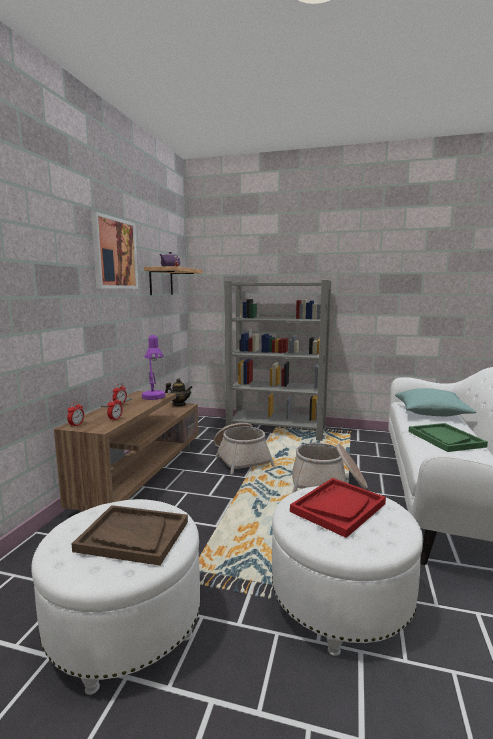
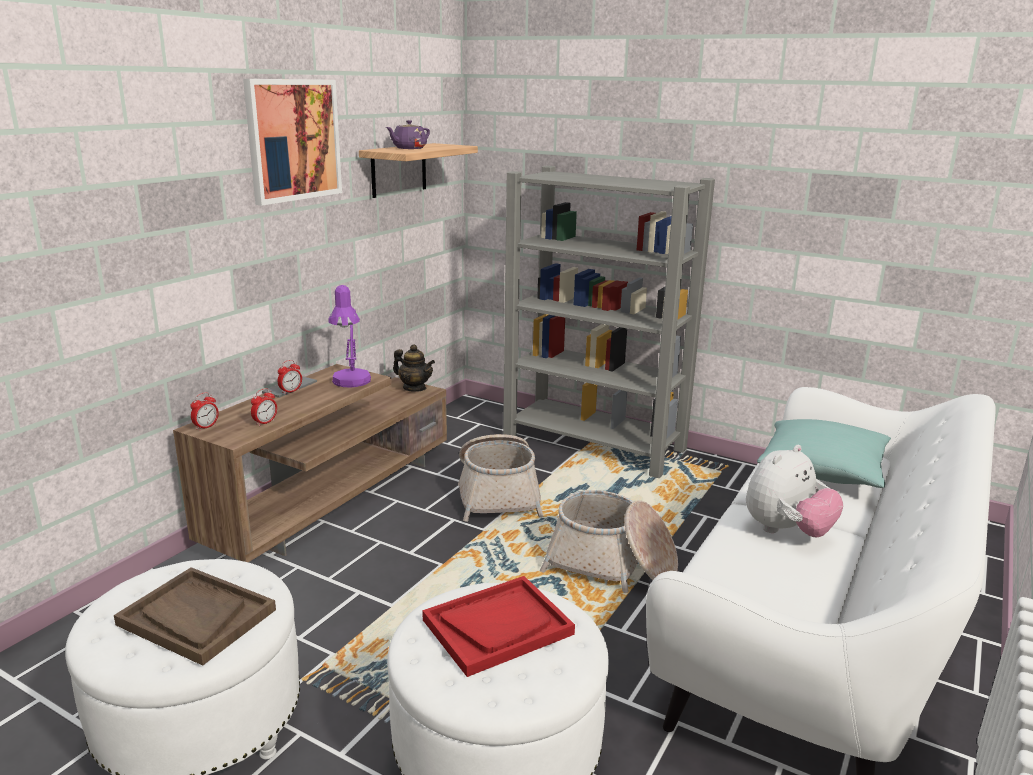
camera: 15 degrees right, 10 degrees up
green tray [408,423,488,452] -> plush toy [746,445,843,538]

